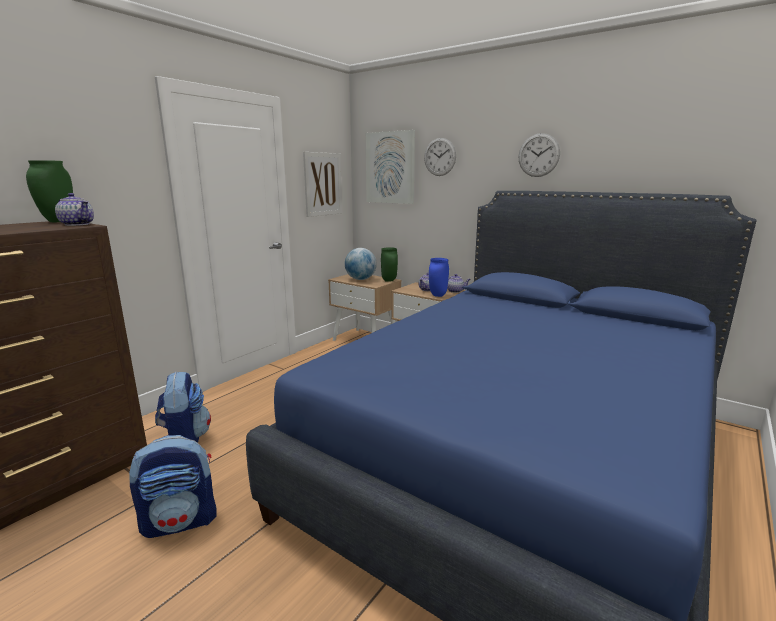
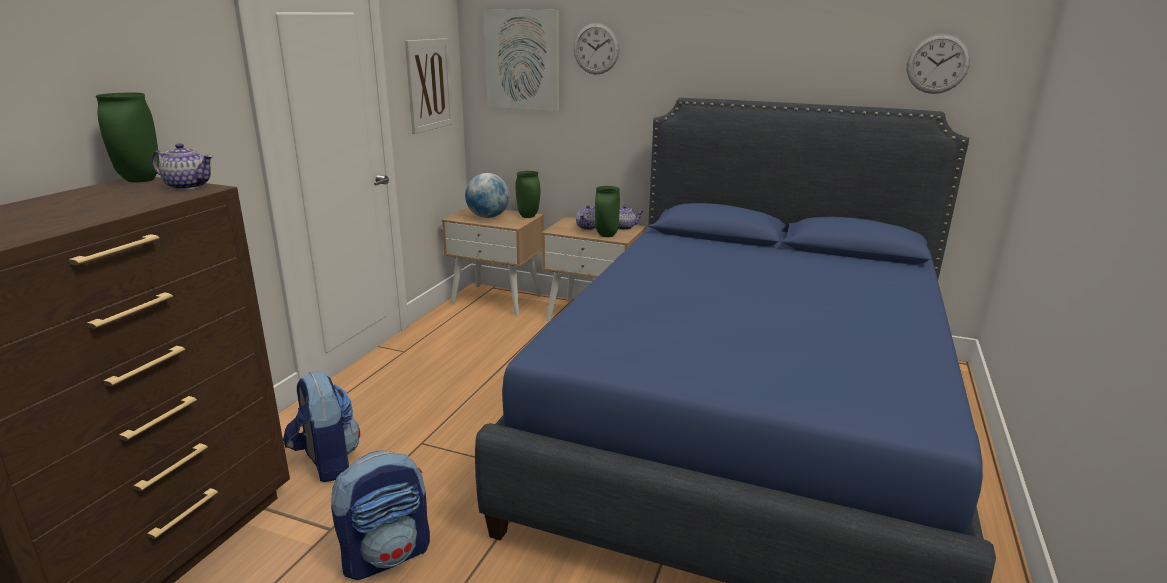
camera: 15 degrees left, 5 degrees up
blue vase [429,258,449,297] -> green vase [595,186,620,237]
wall clock [519,133,560,177] -> wall clock moved to [907,34,970,94]

